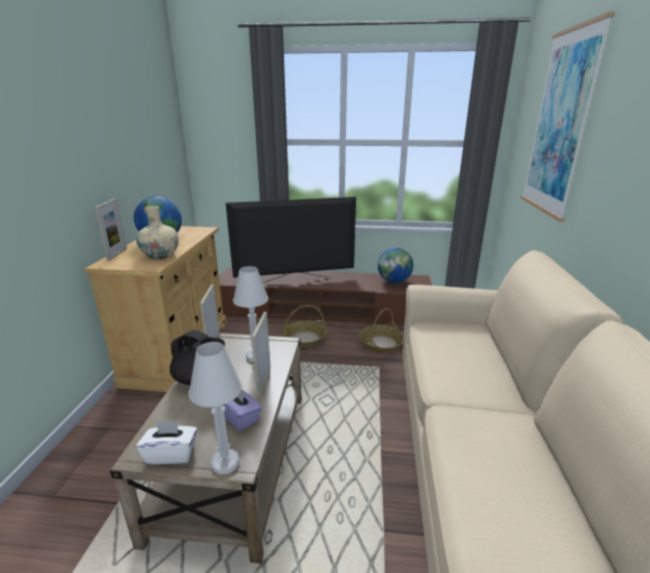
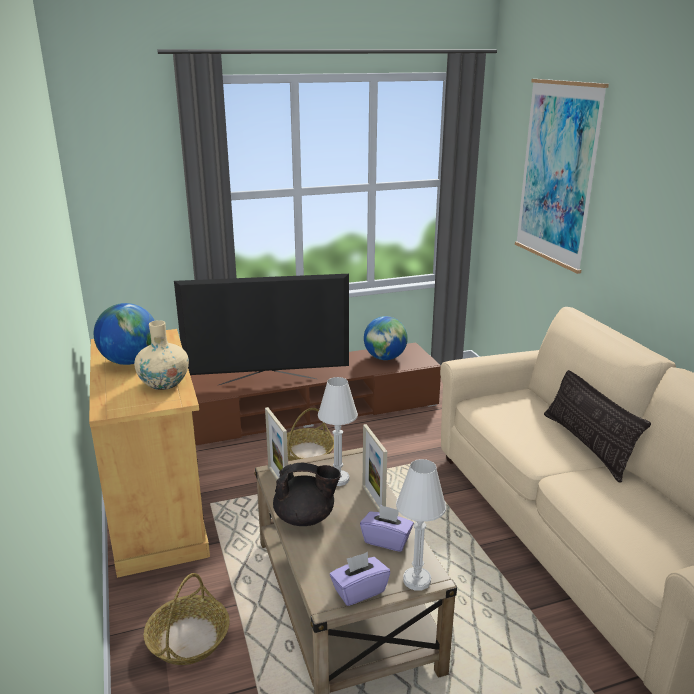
camera: 25 degrees left, 0 degrees up
picture frame [95,199,127,261] -> none
white tissue box [136,420,197,465] -> purple tissue box [330,552,390,606]
television [226,197,356,283] -> television turned 150 degrees counterclockwise [174,274,349,385]
basket [359,308,404,353] -> basket moved to [144,573,230,665]
none -> pillow [544,370,651,482]

